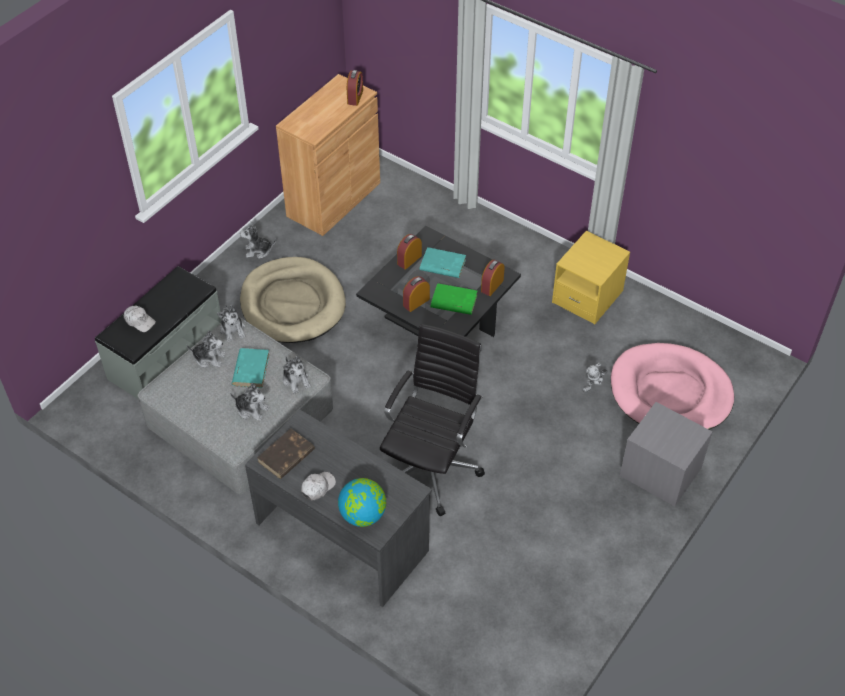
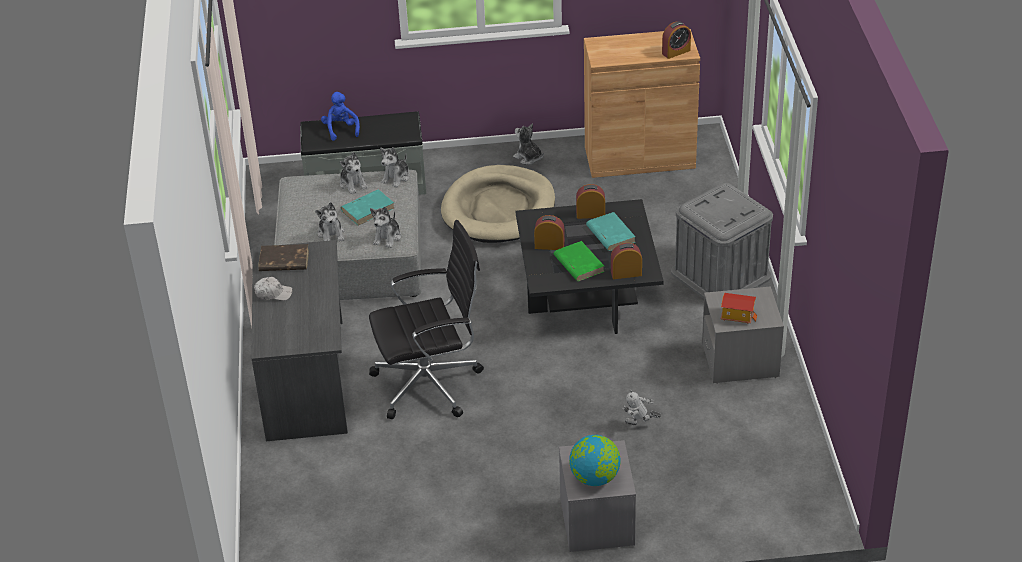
camera: 50 degrees right, 10 degrees down
white cap [124,305,156,332] -> blue plush toy [321,92,360,141]
globe [338,478,386,527] -> globe moved to [569,435,621,486]
yellow nightstand [552,231,630,324] -> grey nightstand [702,286,784,384]
pink dog bed [611,343,735,430] -> none
none -> grey storage box [671,183,773,299]
none -> toy house [720,293,757,324]

